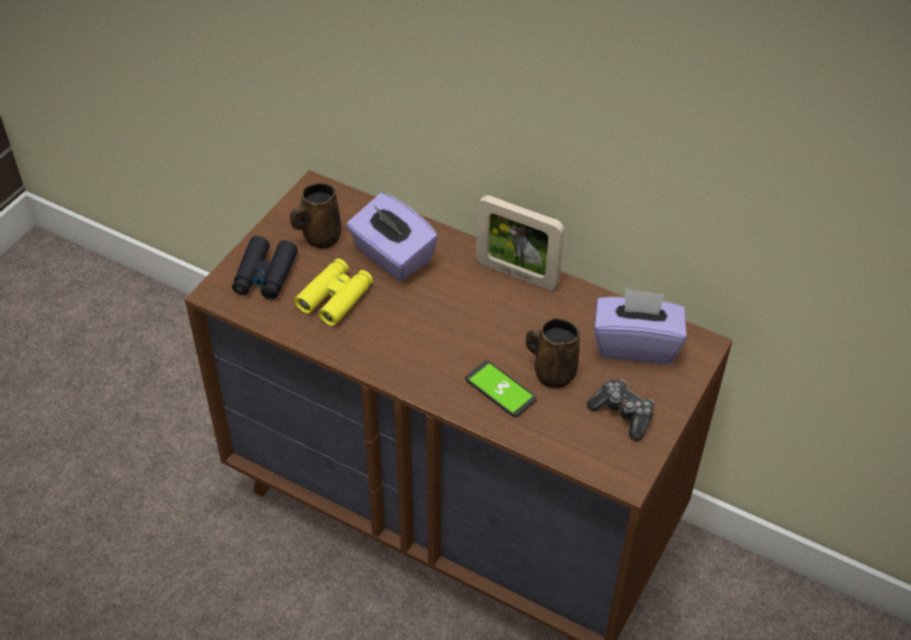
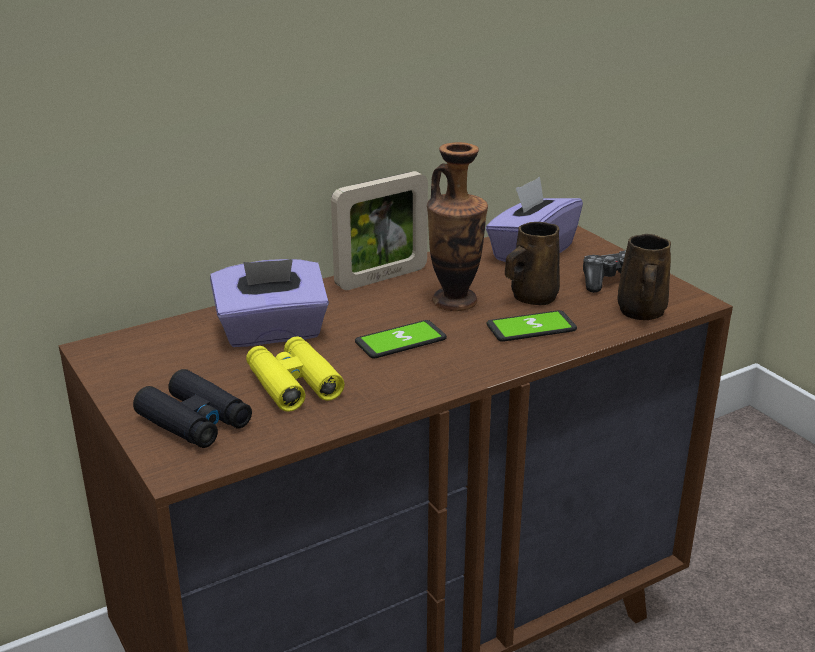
camera: 60 degrees left, 20 degrees down
brown mug [290,183,341,249] -> brown mug moved to [617,234,671,320]
none -> phone [355,320,447,359]
none -> vase [427,142,488,311]

